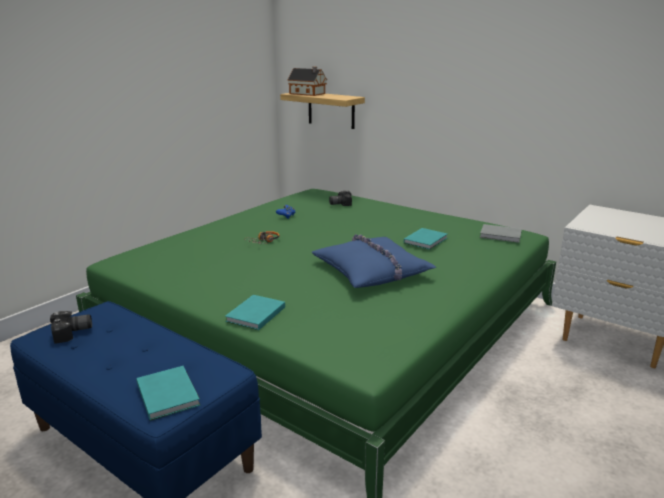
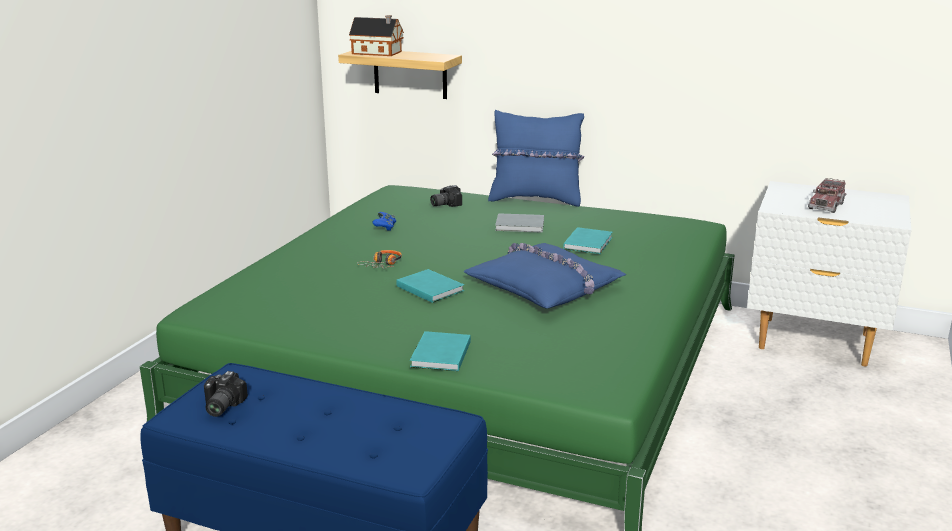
camera: 15 degrees left, 0 degrees up
camera [50,311,92,344] -> camera turned 135 degrees clockwise [204,371,248,417]
turquoise book [136,366,200,421] -> turquoise book moved to [396,269,464,303]
grey book [480,224,522,243] -> grey book moved to [495,213,544,233]
none -> blue pillow [488,110,585,207]
none -> toy truck [808,178,846,213]

